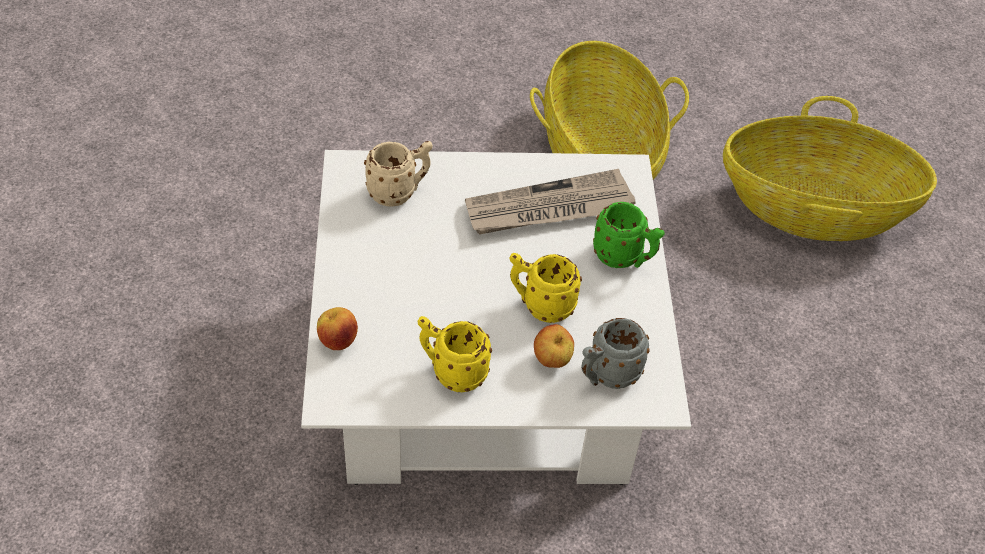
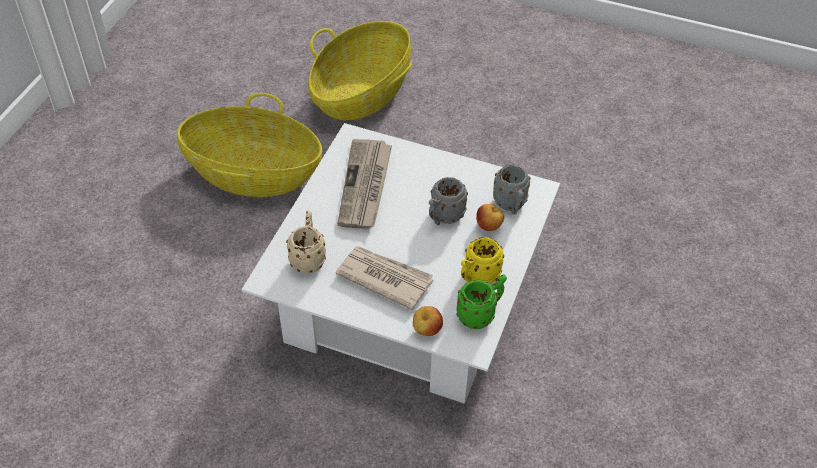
camera: 65 degrees left, 0 degrees up
yellow mug [509,253,582,323] -> grey mug [429,177,468,225]
green mug [593,202,665,268] -> green mug moved to [456,275,507,329]
none -> newspaper [335,246,433,310]

